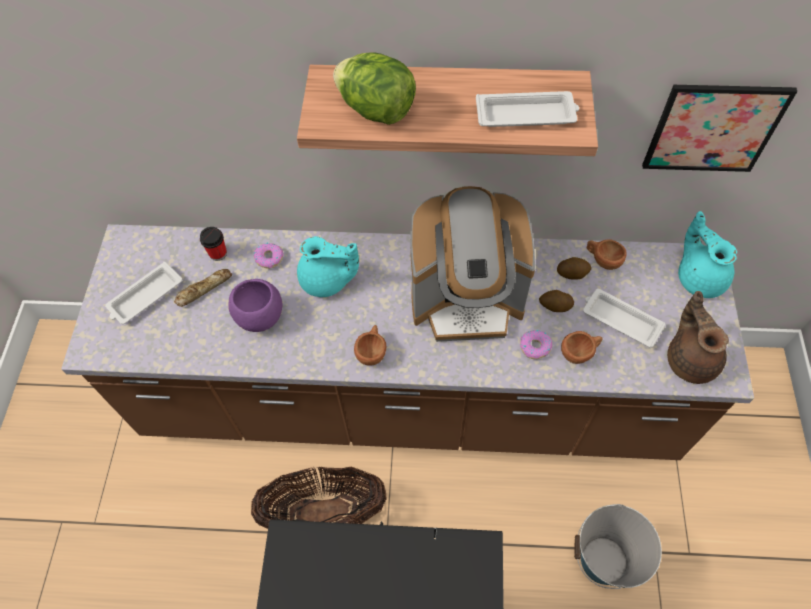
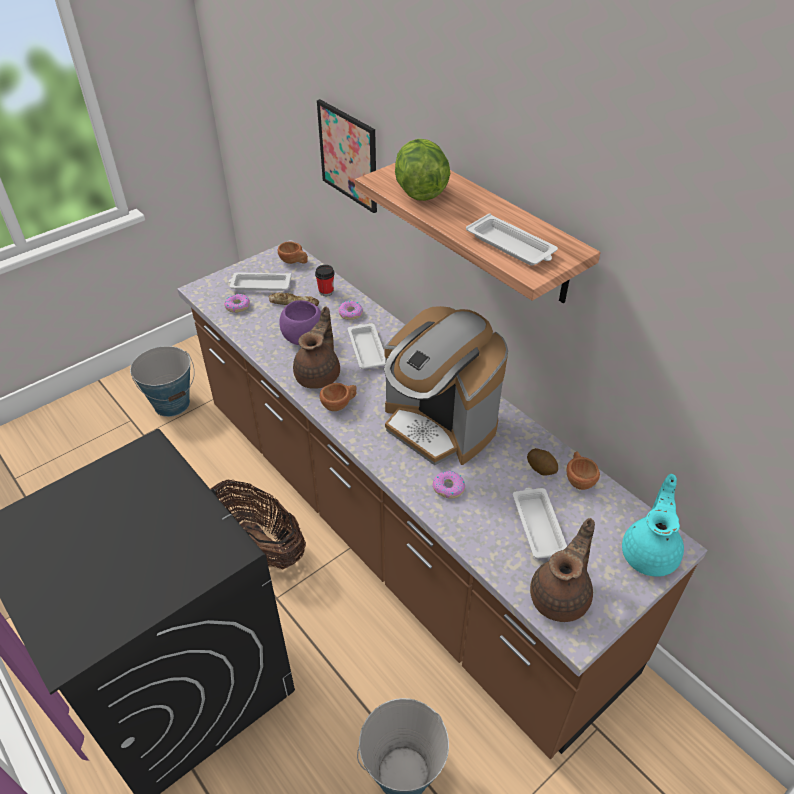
camera: 45 degrees right, 15 degrees down
turquoise teapot [297,236,359,297] -> white tray [348,324,386,369]
potato [539,290,574,312] -> none
brown cup [561,331,603,364] -> brown cup moved to [278,241,308,264]
picture [642,85,797,172] -> picture moved to [317,99,377,213]
none -> bucket [130,346,195,417]
none -> donut [224,294,250,313]
none -> brown teapot [293,306,340,389]

